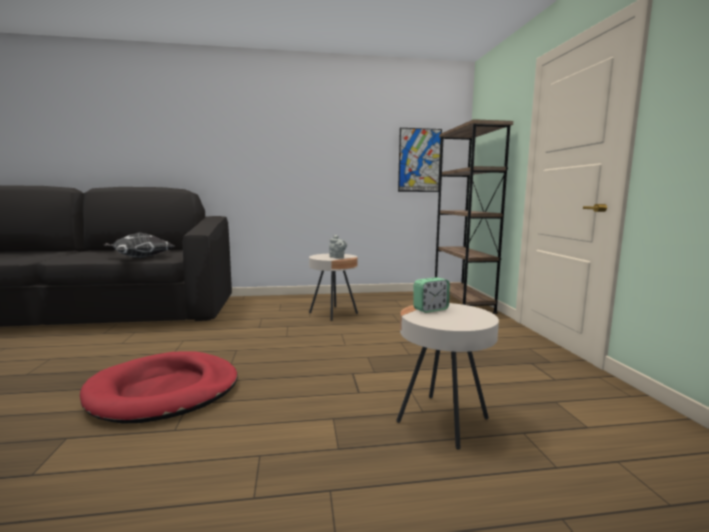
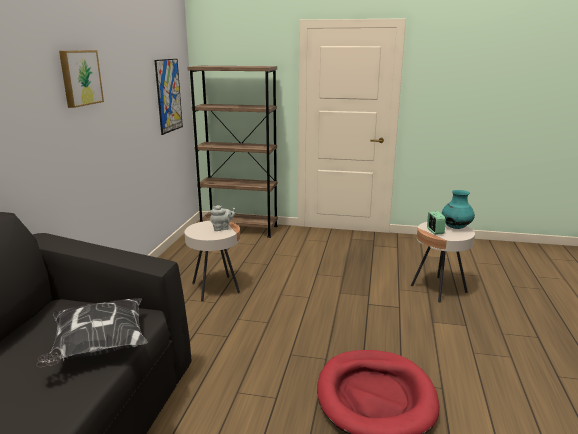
camera: 70 degrees left, 10 degrees up
none -> picture [59,50,104,108]
none -> turquoise vase [442,190,475,229]

